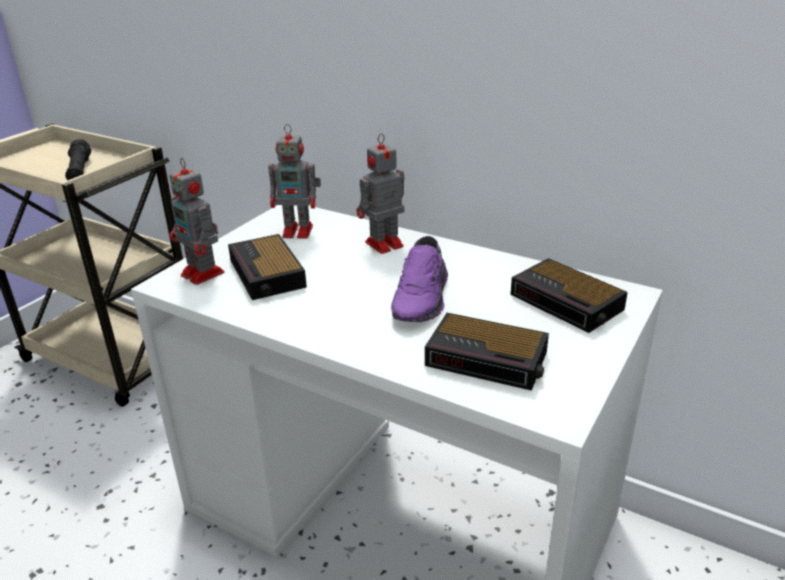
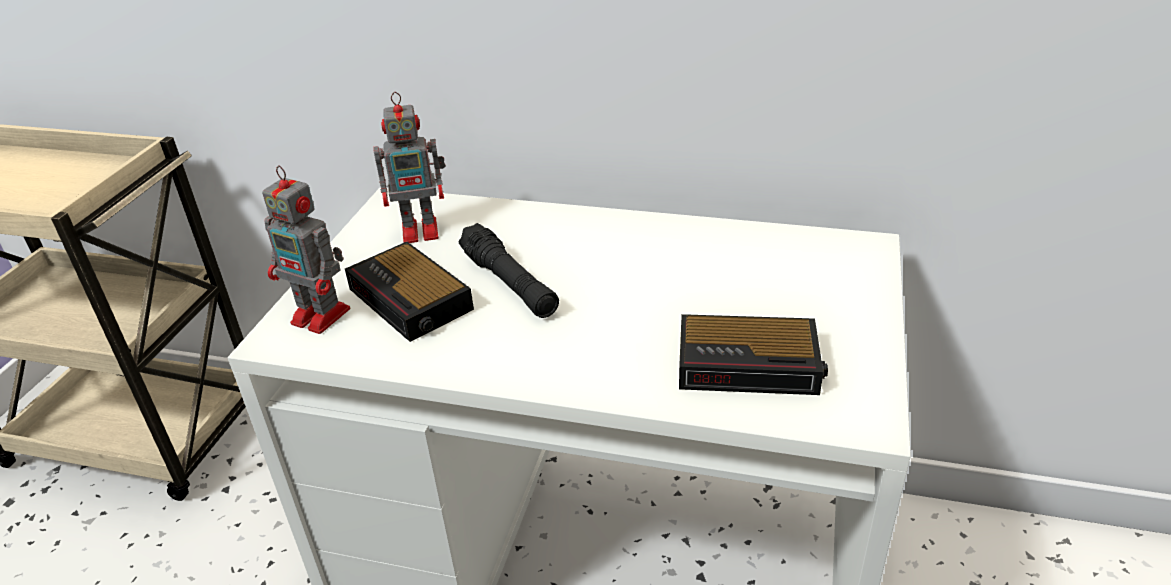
camera: 15 degrees left, 5 degrees up
black flashlight [65,139,91,181] -> black flashlight moved to [458,223,559,318]
toy robot [357,133,404,254] -> none
purple shoe [391,236,448,322] -> none
alarm clock [510,258,628,333] -> none

